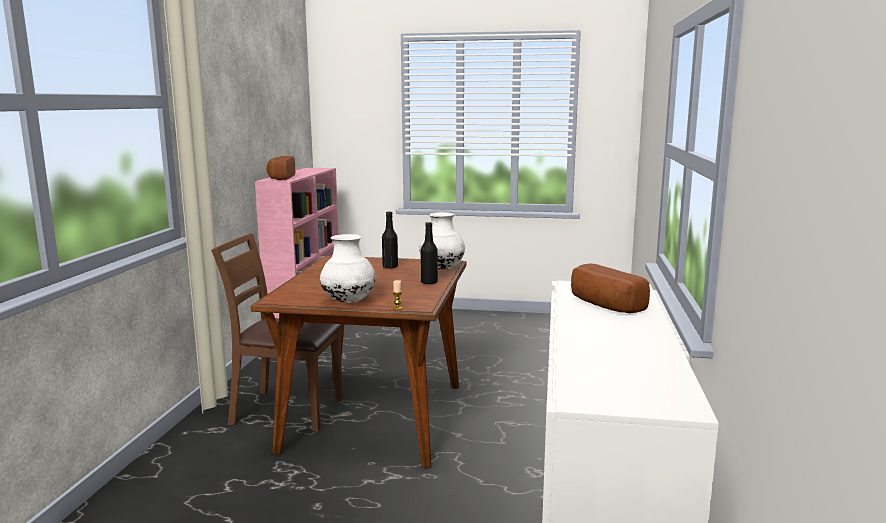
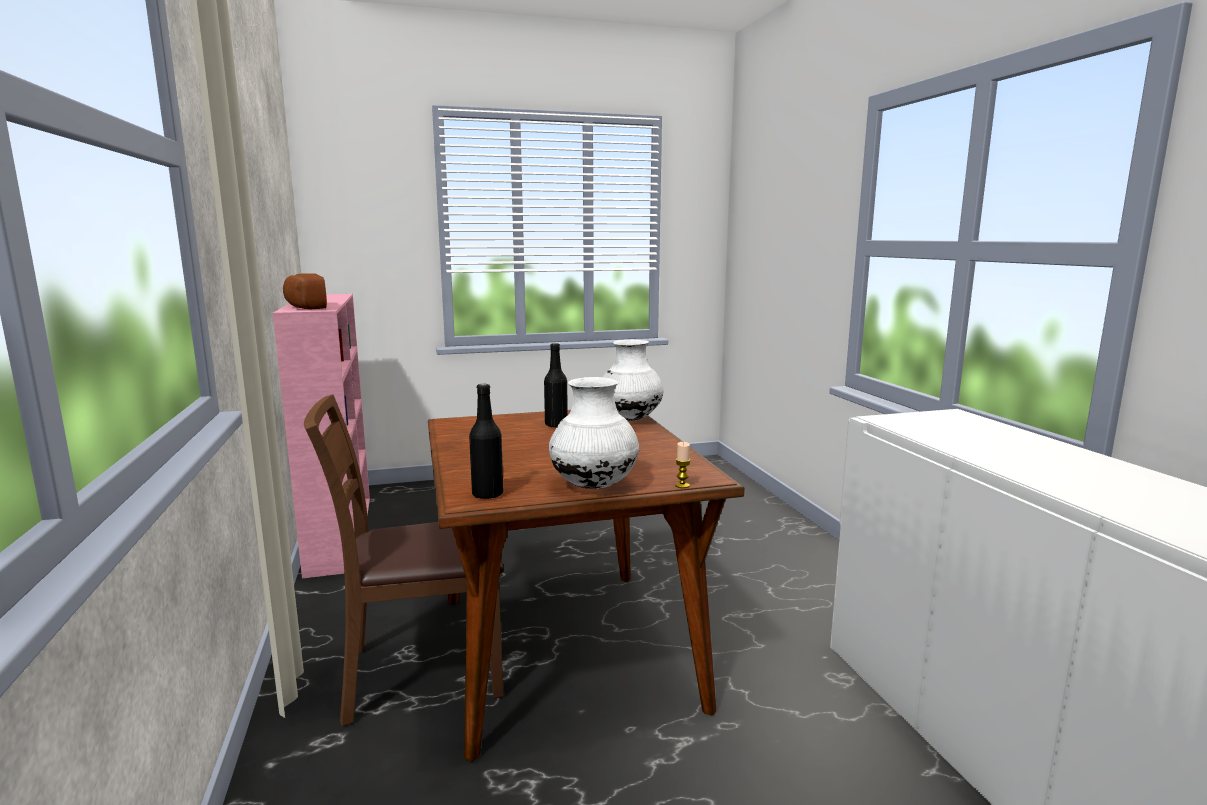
camera: 25 degrees left, 0 degrees up
black bottle [420,222,438,284] -> black bottle moved to [469,384,503,499]
bread [571,264,650,313] -> none

